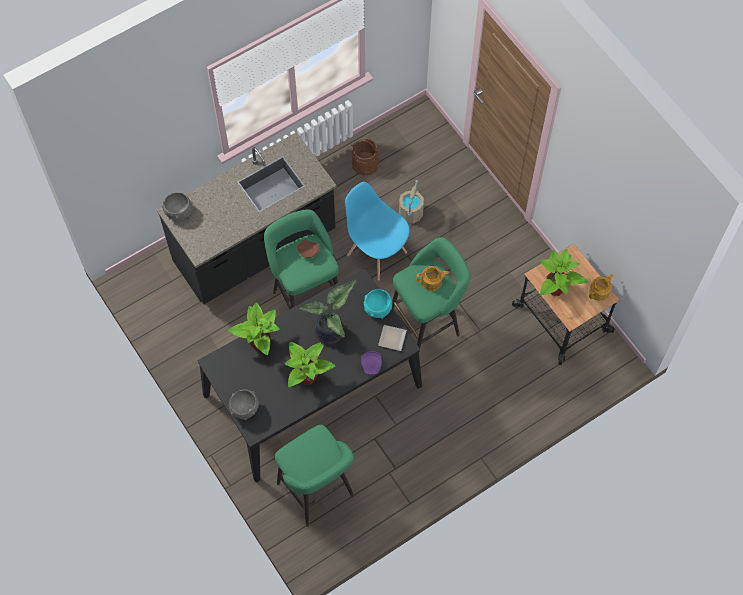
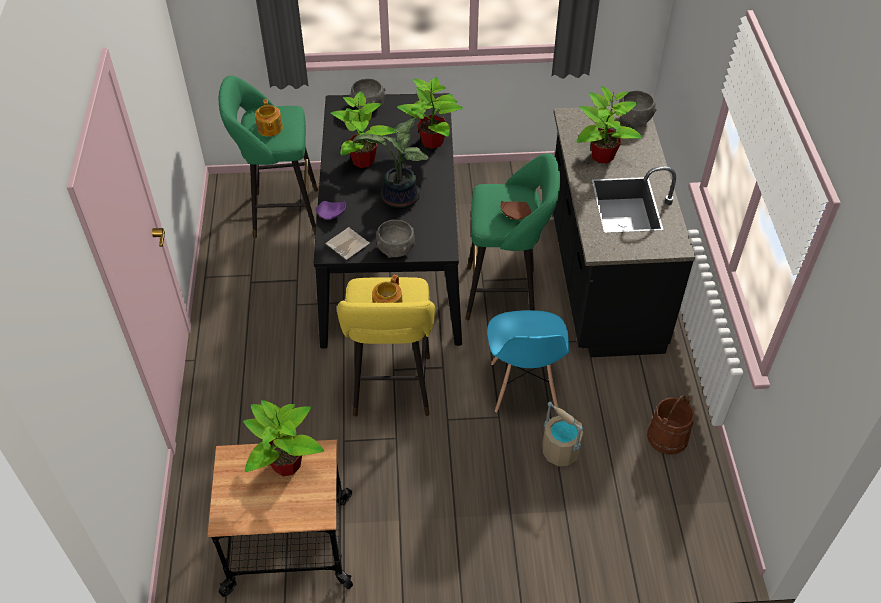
camera: 120 degrees right, 15 degrees down
blue chair [345,182,410,281] -> blue chair turned 105 degrees clockwise [487,310,569,412]
turquoise bowl [364,289,392,319] -> grey bowl [376,220,415,258]
green stool [392,237,470,348] -> yellow stool [337,277,435,417]
teapot [589,274,614,301] -> teapot moved to [255,99,283,137]
none -> potted plant [576,86,642,163]

